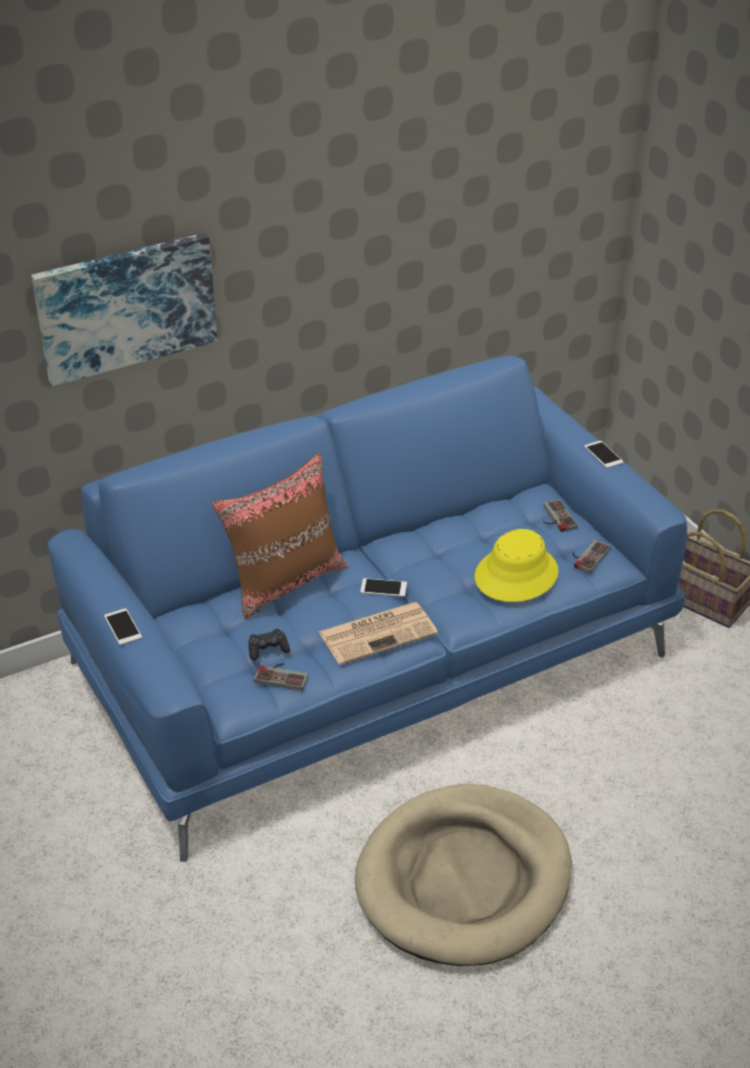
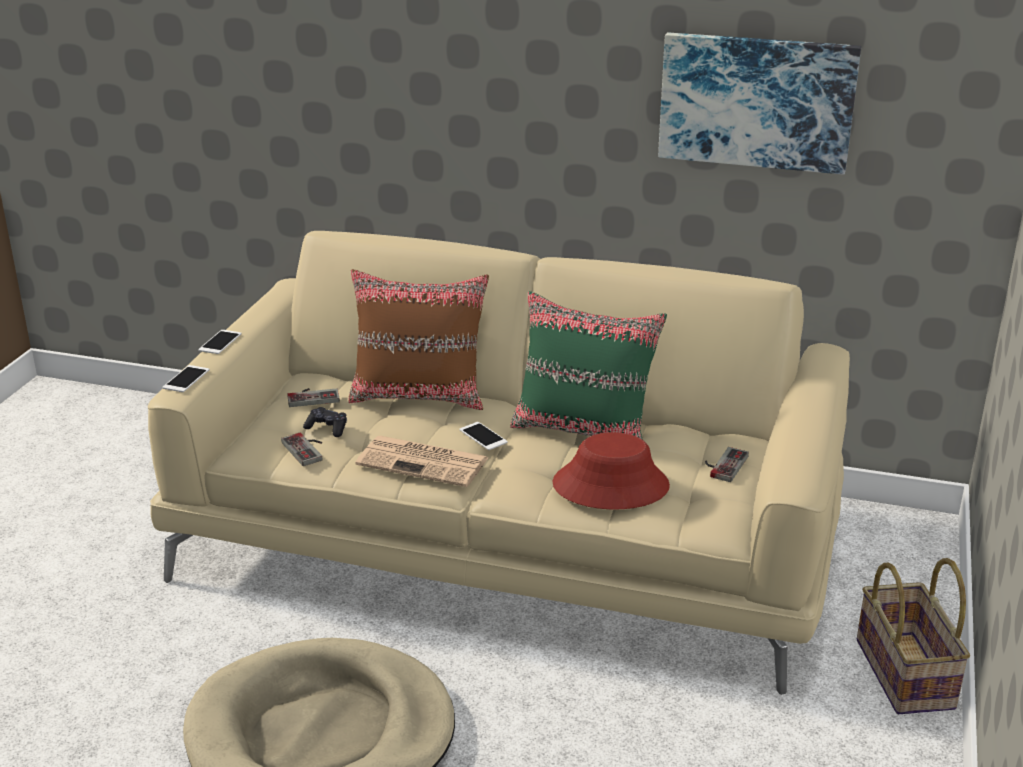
camera: 45 degrees right, 10 degrees down
picture [31,233,217,386] -> picture moved to [658,32,861,175]
blue sofa [47,355,687,862] -> beige sofa [148,231,850,695]
yellow hat [475,529,559,602] -> red hat [552,432,670,510]
game controller [572,540,611,574] -> game controller moved to [287,388,340,407]
phone [584,441,624,468] -> phone moved to [162,365,209,392]
none -> green pillow [510,291,667,440]

